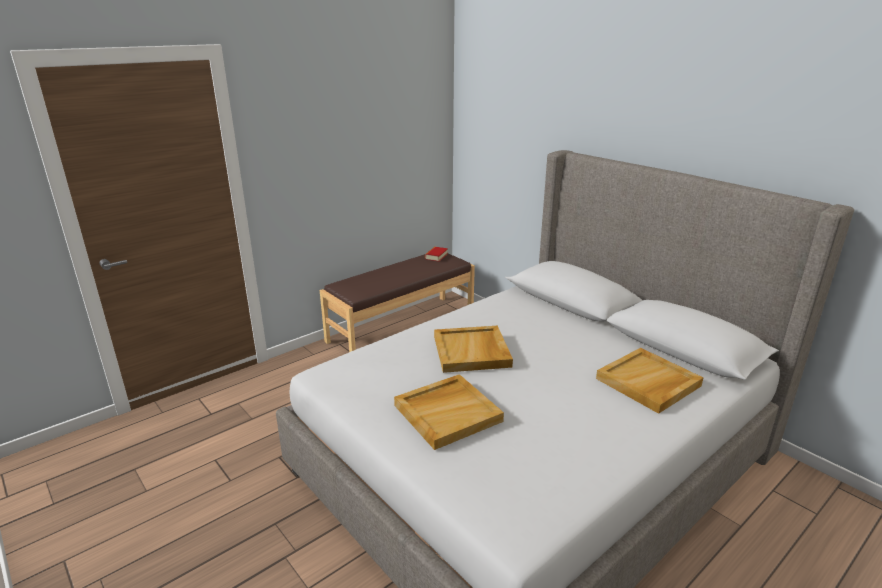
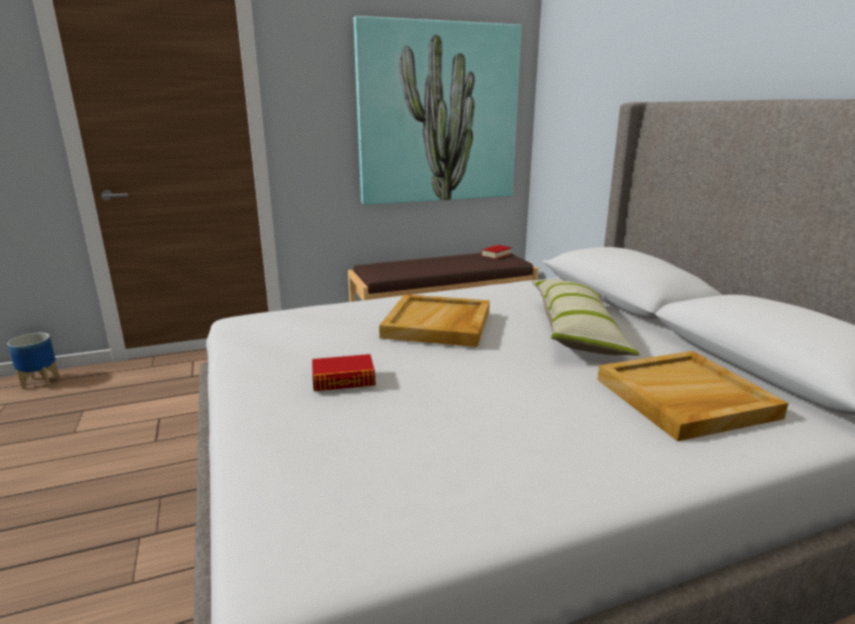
camera: 20 degrees right, 5 degrees down
beige tray [394,374,504,450] -> book [312,354,375,391]
none -> planter [7,333,59,389]
none -> picture [353,16,521,205]
none -> pillow [532,280,640,356]

